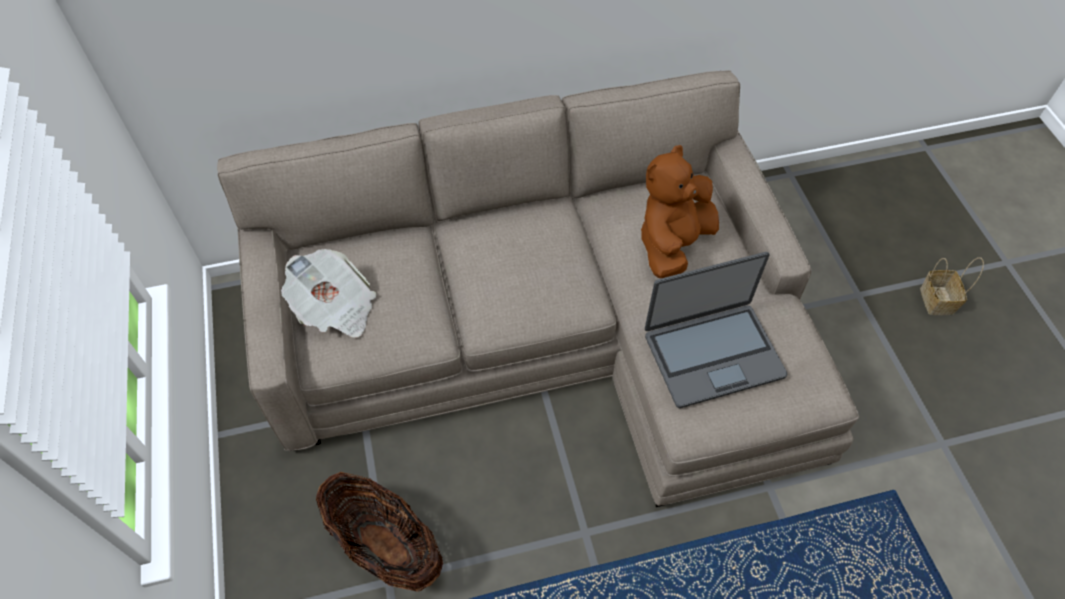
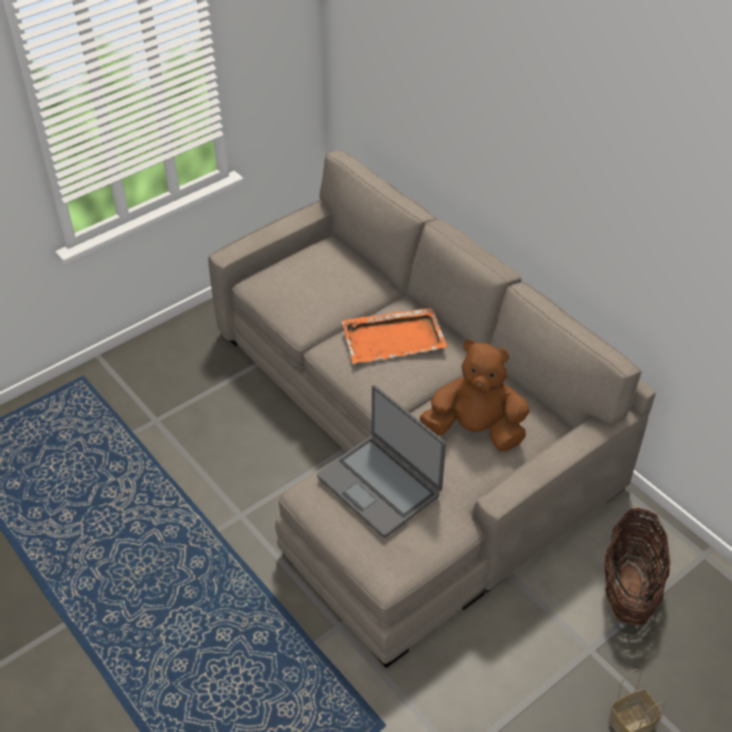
camera: 65 degrees right, 10 degrees down
newspaper [281,249,377,338] -> none
basket [316,472,443,592] -> basket moved to [604,507,671,625]
none -> orange tray [341,308,447,364]

